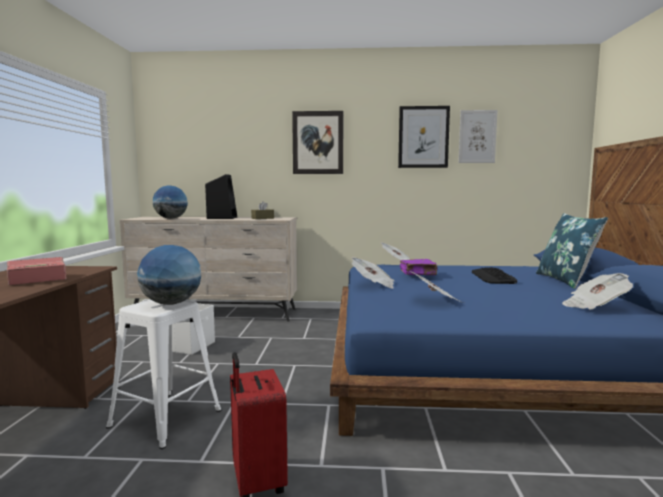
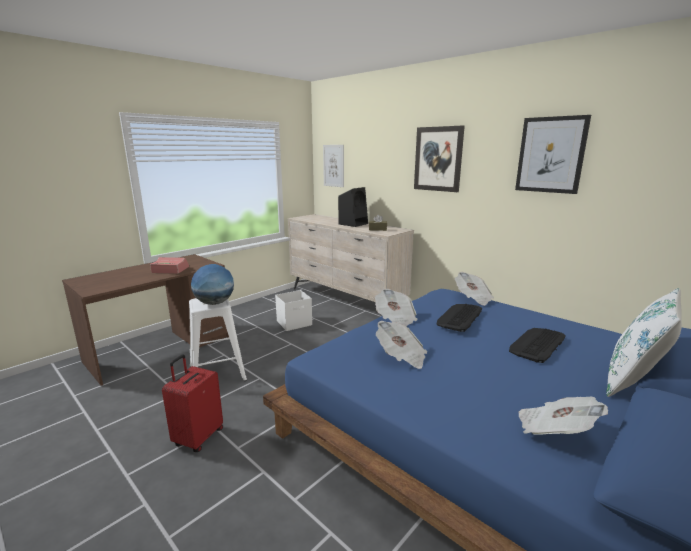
camera: 40 degrees right, 10 degrees up
globe [153,186,188,219] -> none
purple book [400,259,438,275] -> keyboard [436,304,482,332]
picture [458,110,498,163] -> picture moved to [323,145,344,187]
blue pillow [536,213,608,289] -> white pillow [606,288,682,397]

